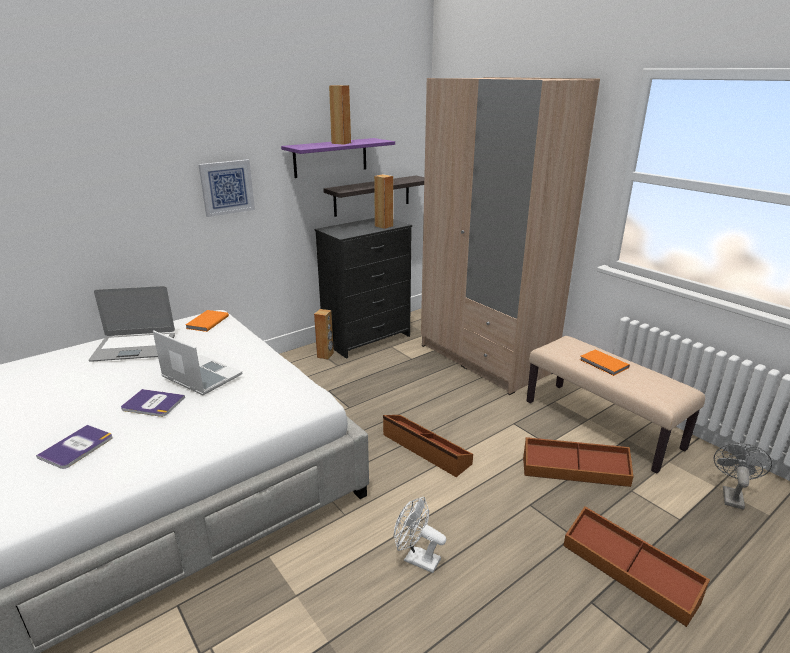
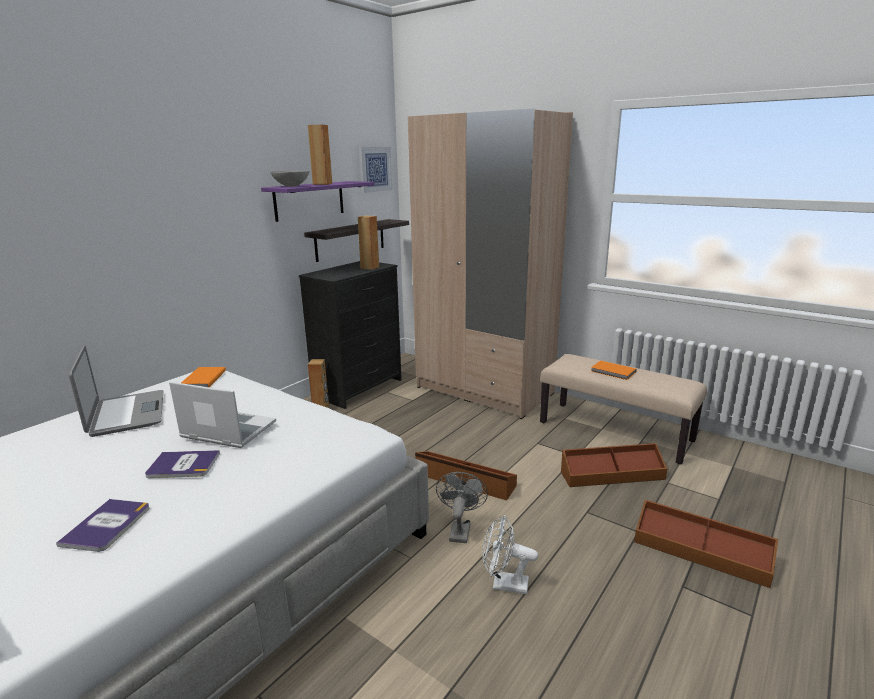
camera: 15 degrees left, 5 degrees down
laptop [89,286,175,362] -> laptop turned 90 degrees counterclockwise [69,346,163,437]
picture [198,159,255,217] -> picture moved to [359,147,392,193]
grey fan [714,443,772,510] -> grey fan moved to [436,472,488,543]
none -> grey bowl [270,171,310,187]

